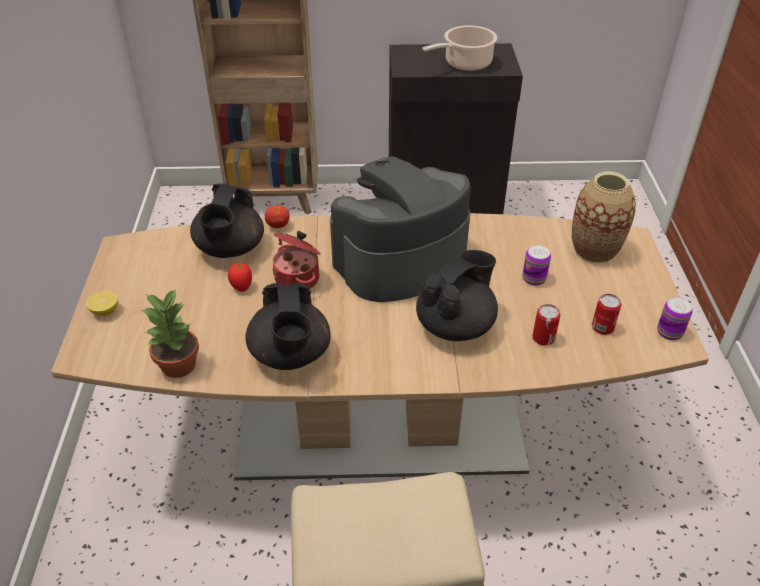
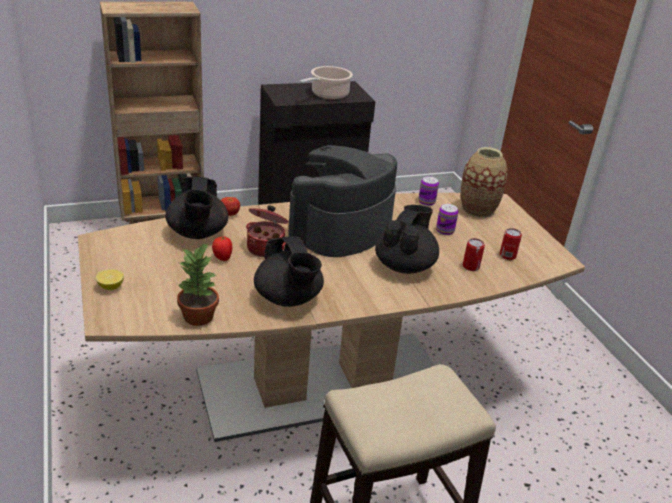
camera: 20 degrees left, 10 degrees down
can [657,297,693,340] -> can moved to [418,176,439,206]

